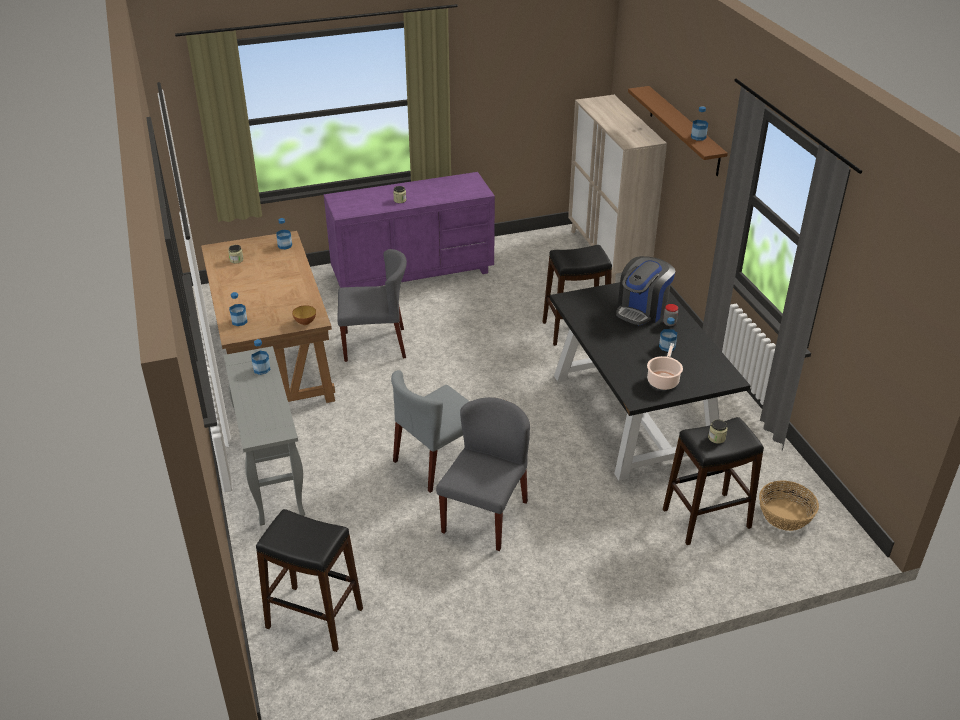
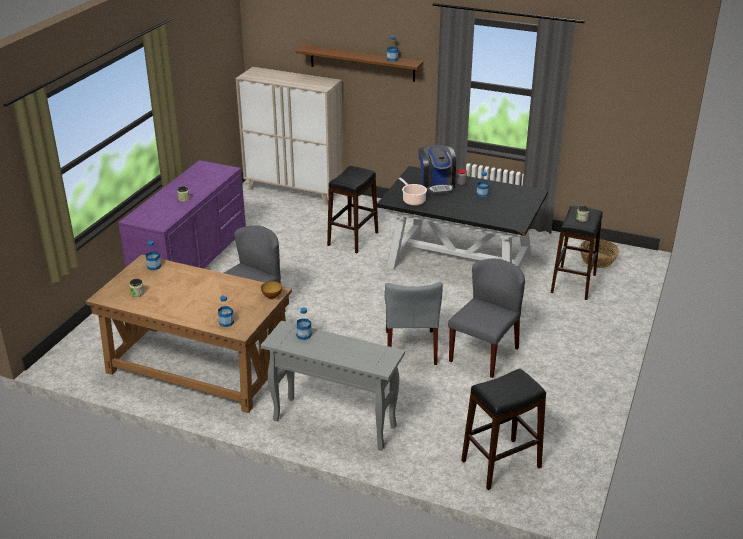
camera: 50 degrees left, 5 degrees down
grey chair [436,397,530,551] -> grey chair turned 60 degrees clockwise [448,259,525,378]
cooking pot [647,343,683,390] -> cooking pot moved to [399,178,427,206]

